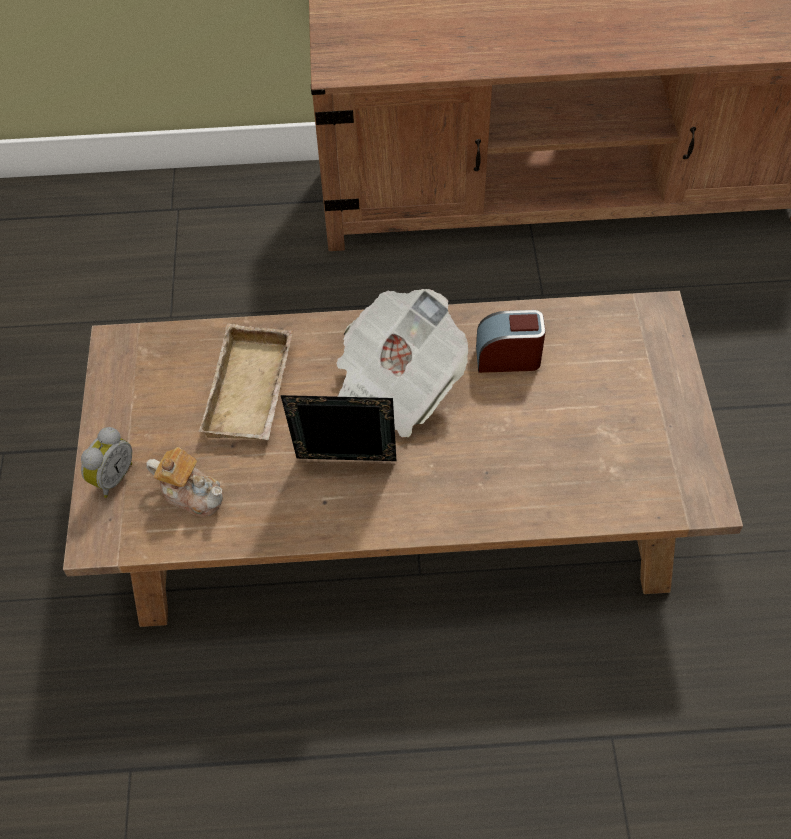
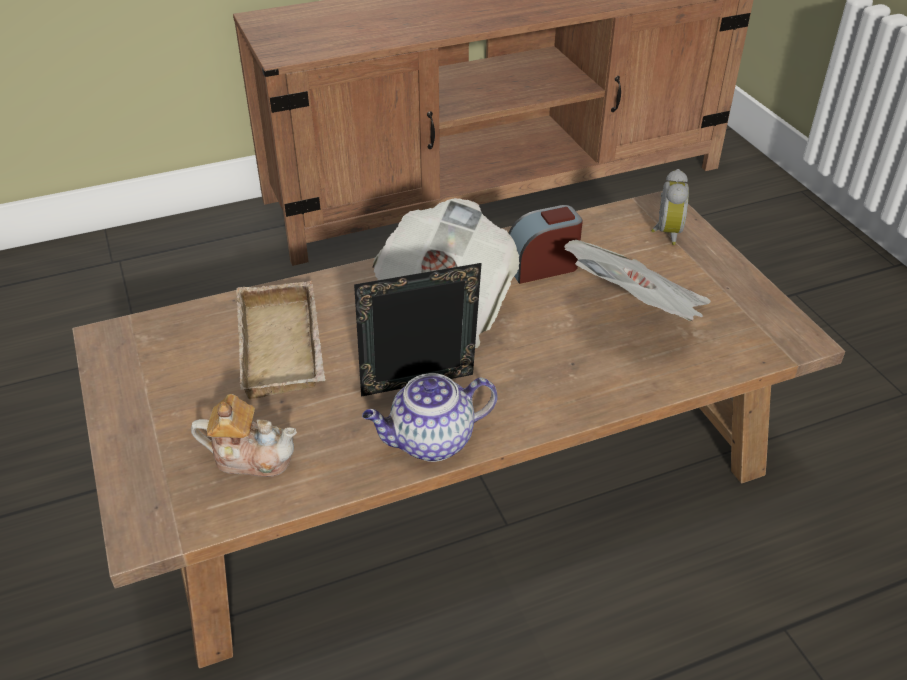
camera: 20 degrees left, 15 degrees down
alarm clock [81,427,132,498] -> alarm clock moved to [651,169,689,245]
none -> teapot [362,373,498,462]
none -> newspaper [564,240,711,321]

